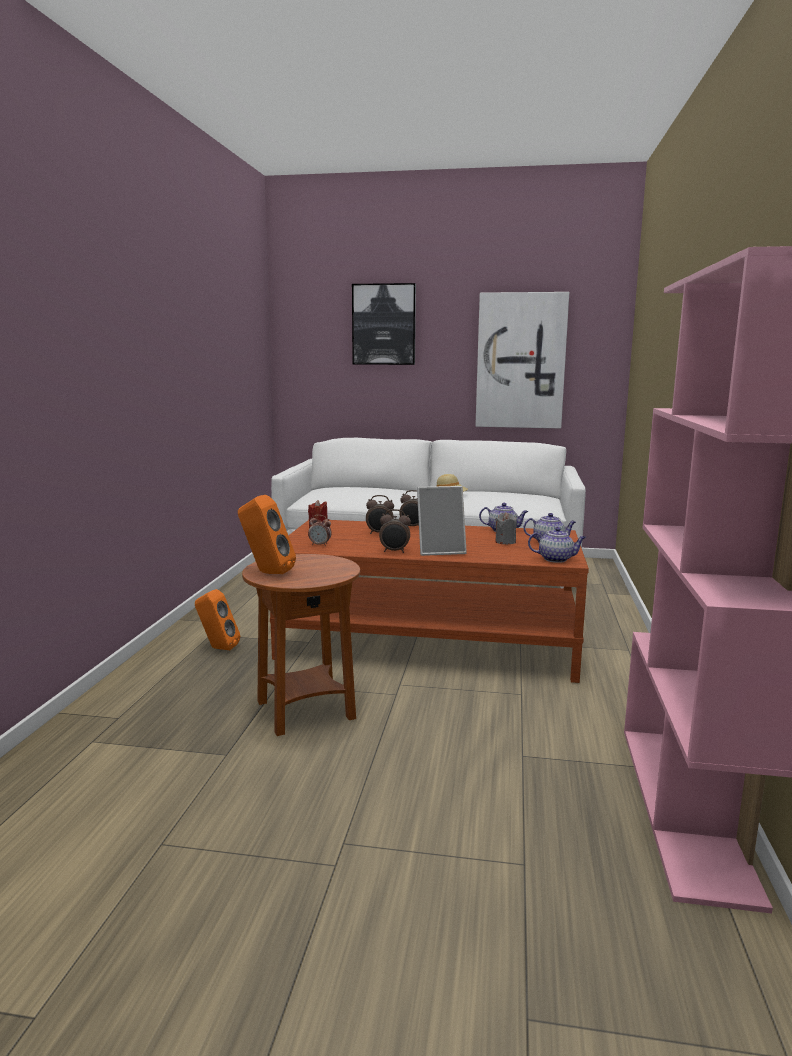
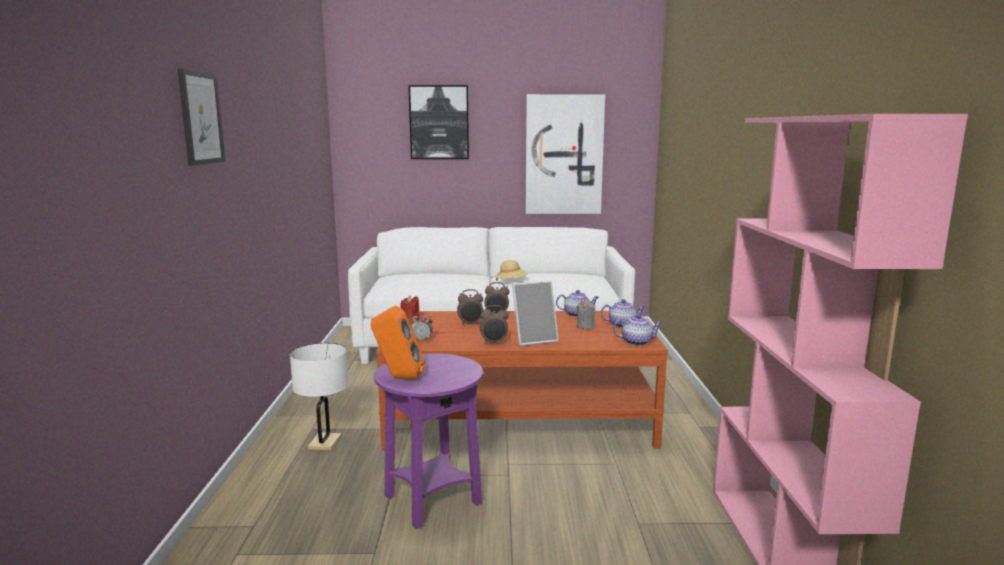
camera: 10 degrees left, 0 degrees up
orange speaker [195,589,240,650] -> white table lamp [290,343,349,451]
brown side table [242,554,360,736] -> purple side table [374,353,483,529]
none -> picture [178,69,225,166]

